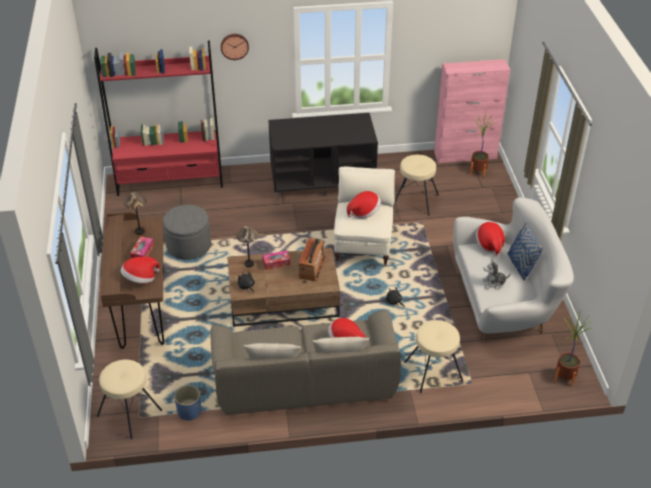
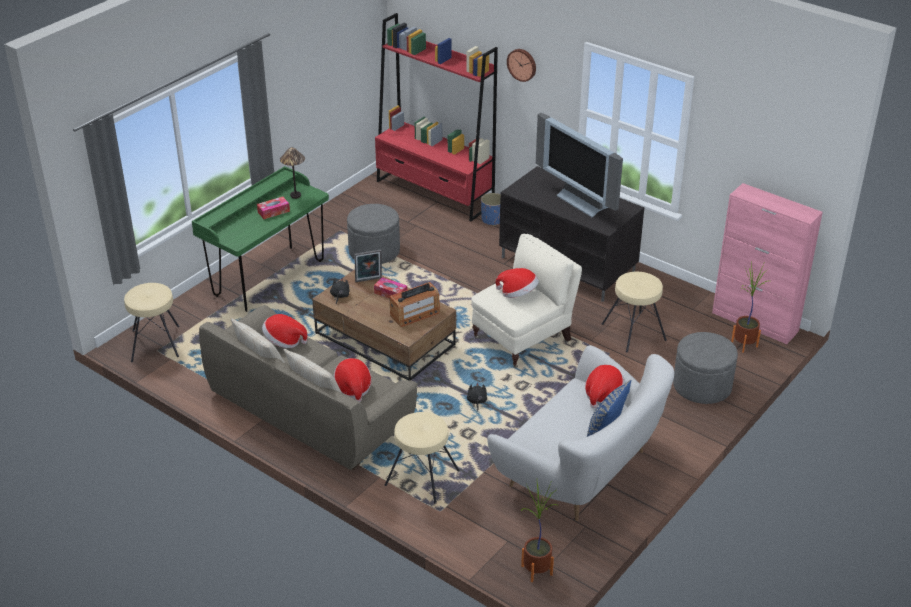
camera: 45 degrees right, 5 degrees down
brown desk [101,212,164,349] -> green desk [192,166,329,312]
hat [121,257,160,283] -> hat moved to [262,314,307,348]
blue planter [174,385,201,420] -> blue planter moved to [481,193,500,226]
table lamp [236,226,259,267] -> picture frame [354,250,382,282]
plush toy [483,259,511,289] -> none
none -> television [536,113,623,218]
none -> grey ottoman [673,332,738,404]

